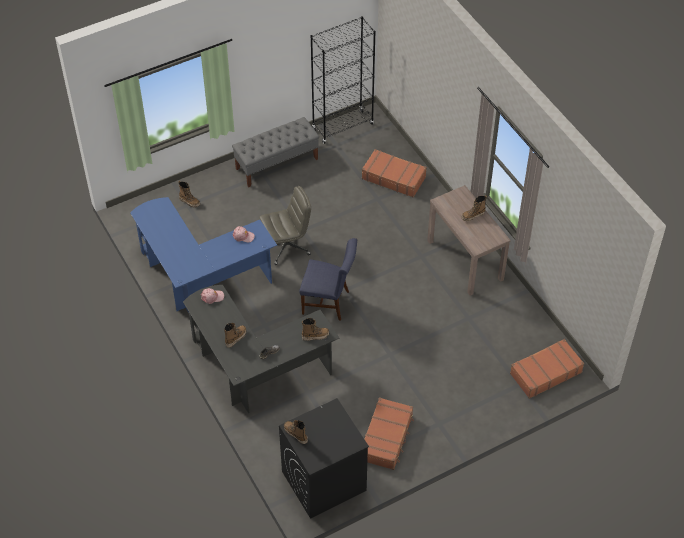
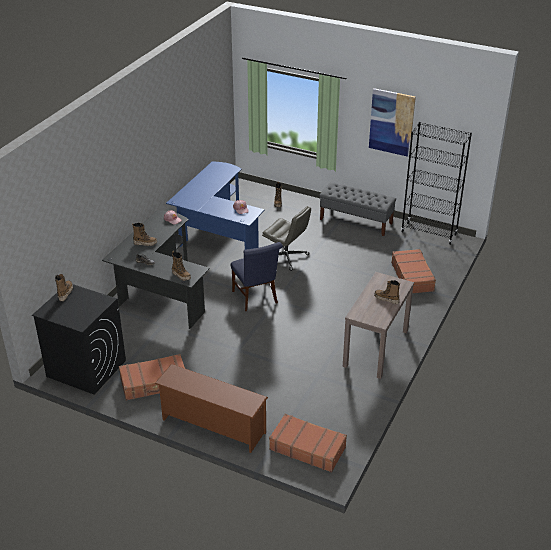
camera: 55 degrees right, 15 degrees down
none -> brown shoe rack [155,364,268,453]
none -> picture [369,88,416,157]

